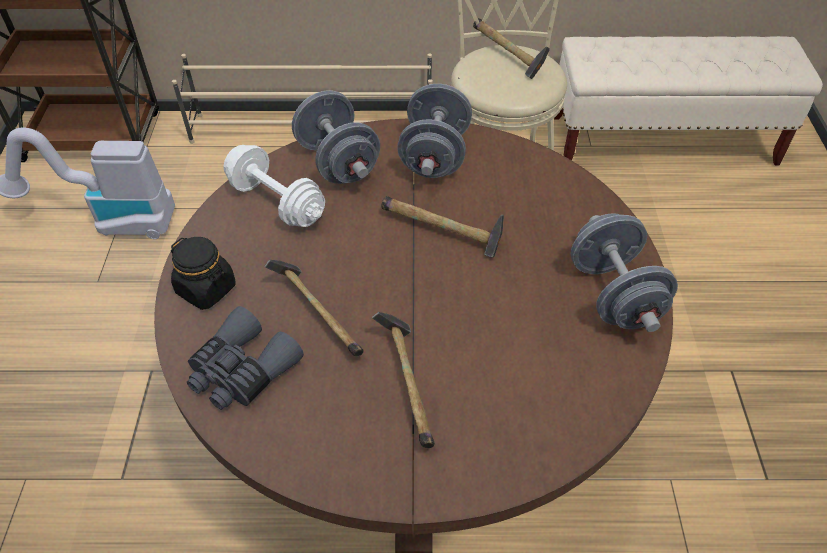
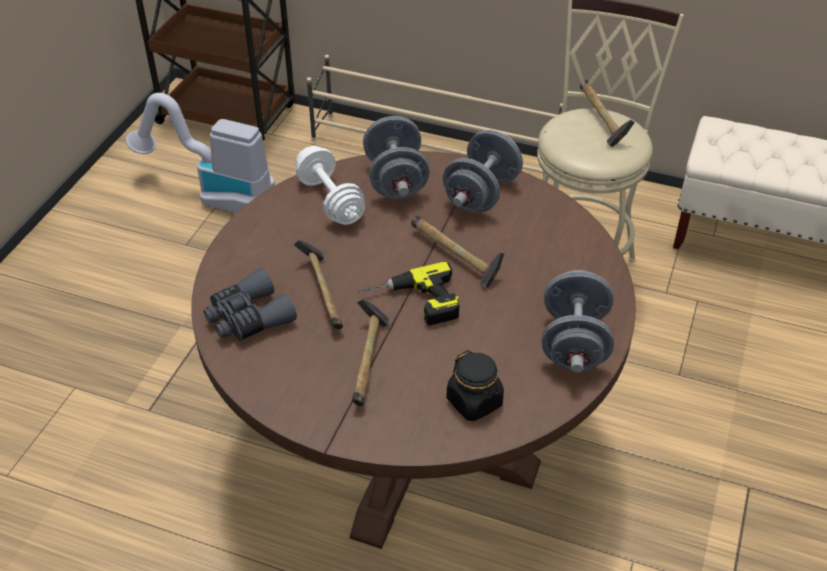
camera: 20 degrees right, 5 degrees down
black jar [171,237,235,310] -> black jar moved to [447,350,504,421]
none -> power drill [358,262,459,326]

